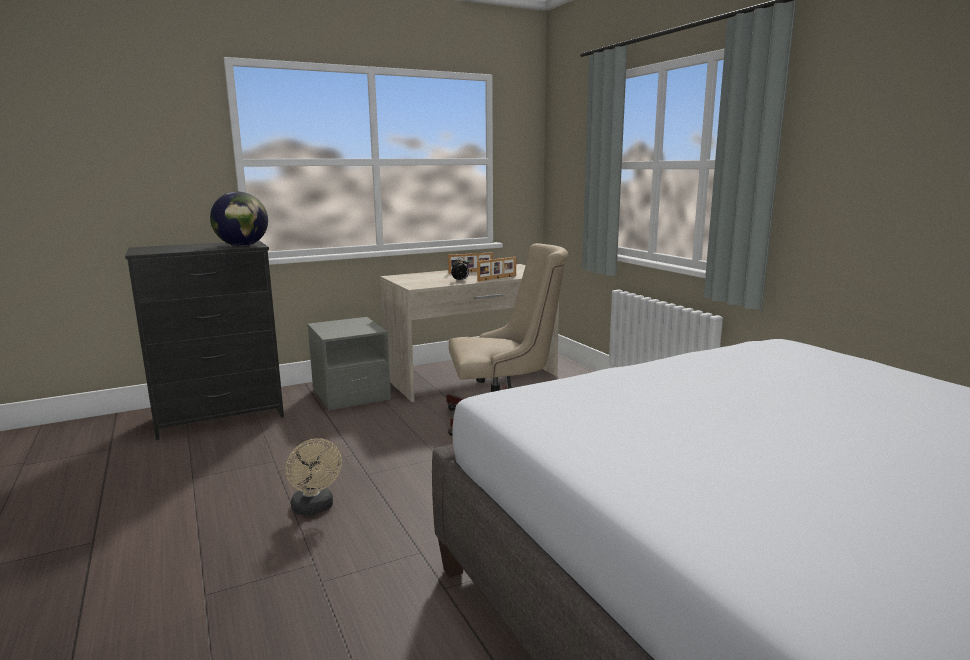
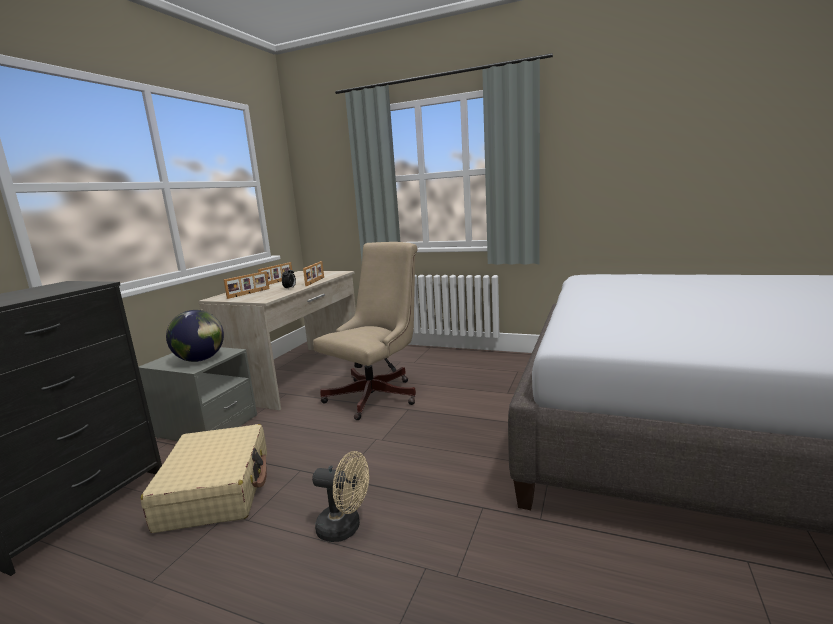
camera: 40 degrees left, 0 degrees up
globe [210,192,268,246] -> globe moved to [166,310,224,362]
none -> beige suitcase [141,424,267,533]
none -> picture frame [224,271,269,299]

